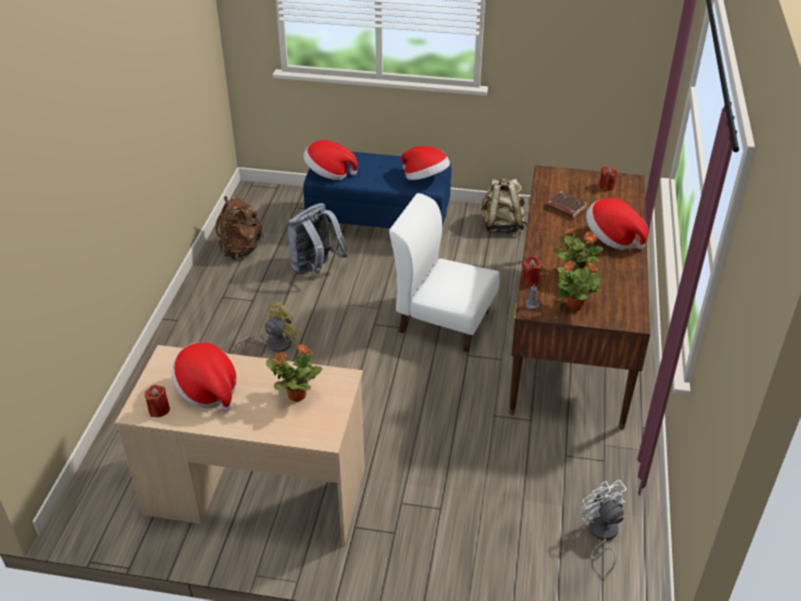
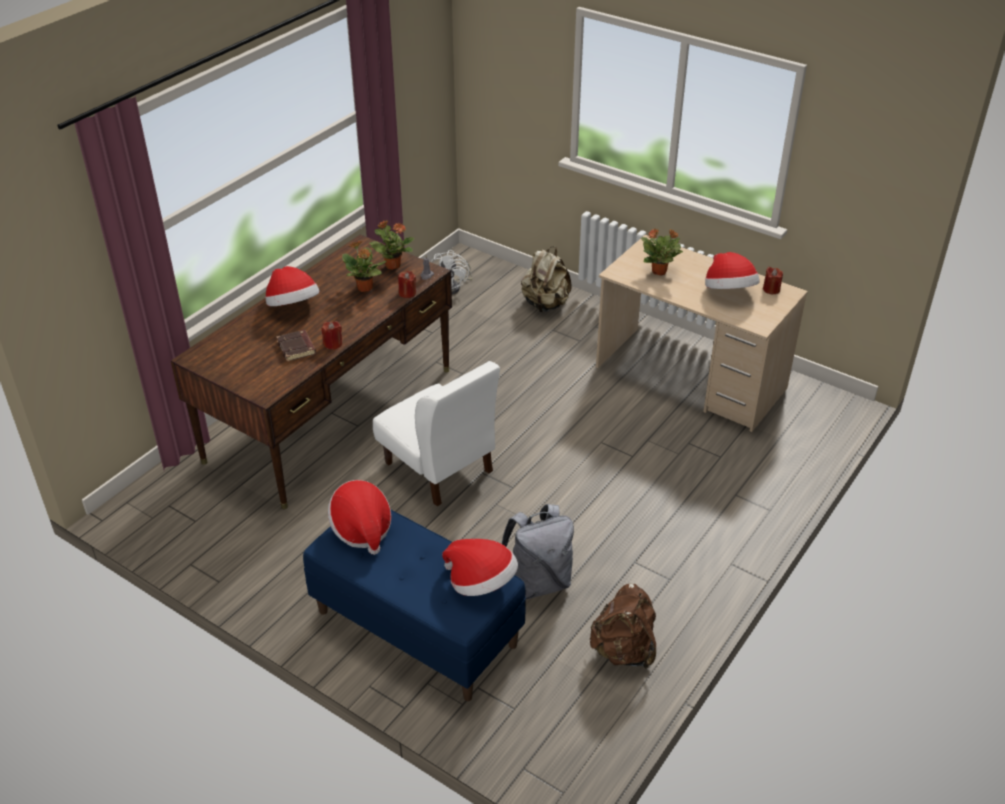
camera: 155 degrees left, 0 degrees up
yellow fan [235,301,301,352] -> none
beige backpack [481,178,527,233] -> beige backpack moved to [521,246,572,312]
red candle [599,165,617,191] -> red candle moved to [321,321,342,350]

